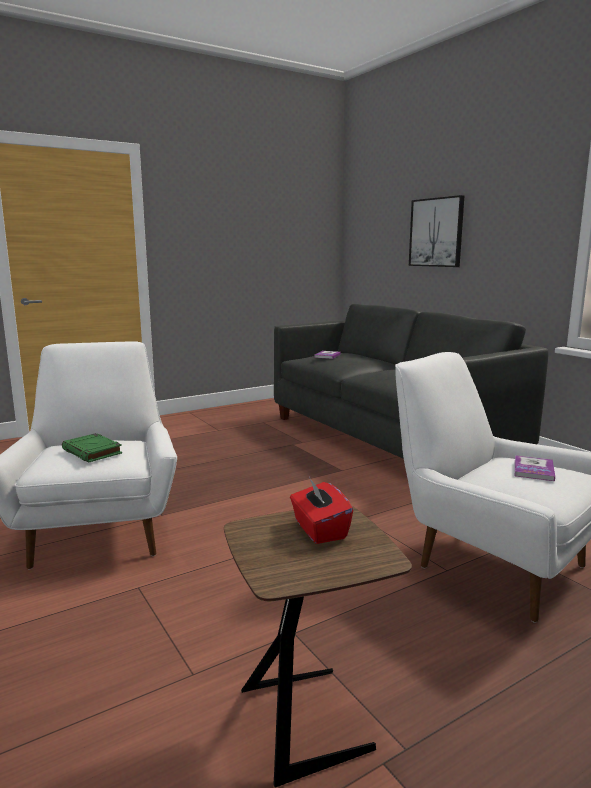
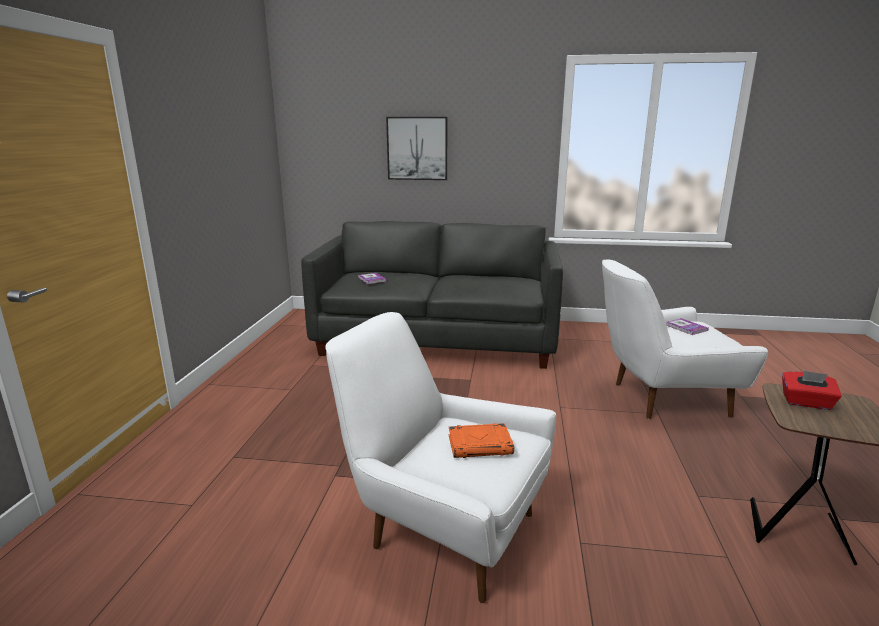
camera: 50 degrees left, 5 degrees up
green book [62,433,122,462] -> orange book [449,423,514,458]

